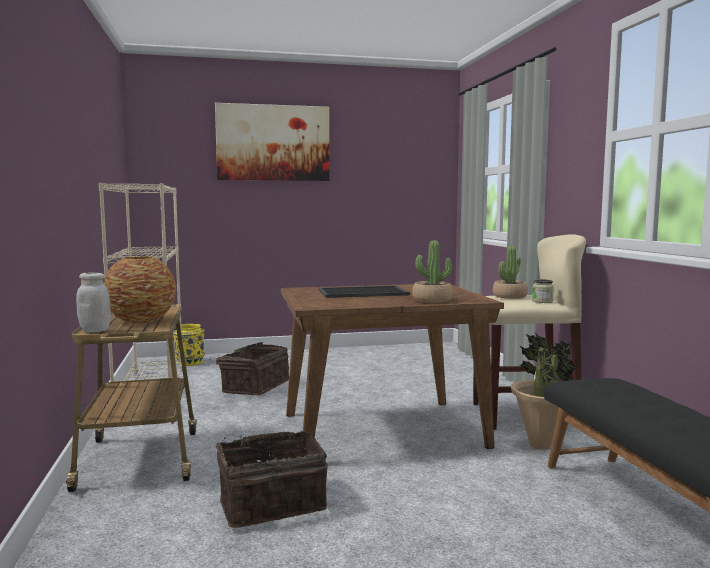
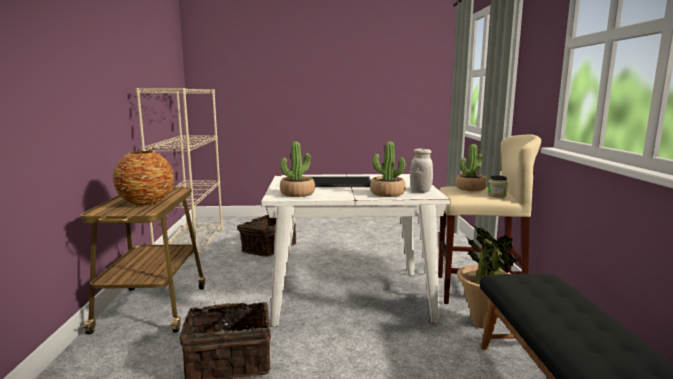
camera: 10 degrees right, 5 degrees up
white jar [76,272,111,332] -> white jar moved to [410,149,433,192]
yellow vase [173,324,205,366] -> none
picture [215,103,330,181] -> none
brown dining table [281,284,504,449] -> white dining table [261,174,450,327]
none -> potted plant [280,141,315,197]

